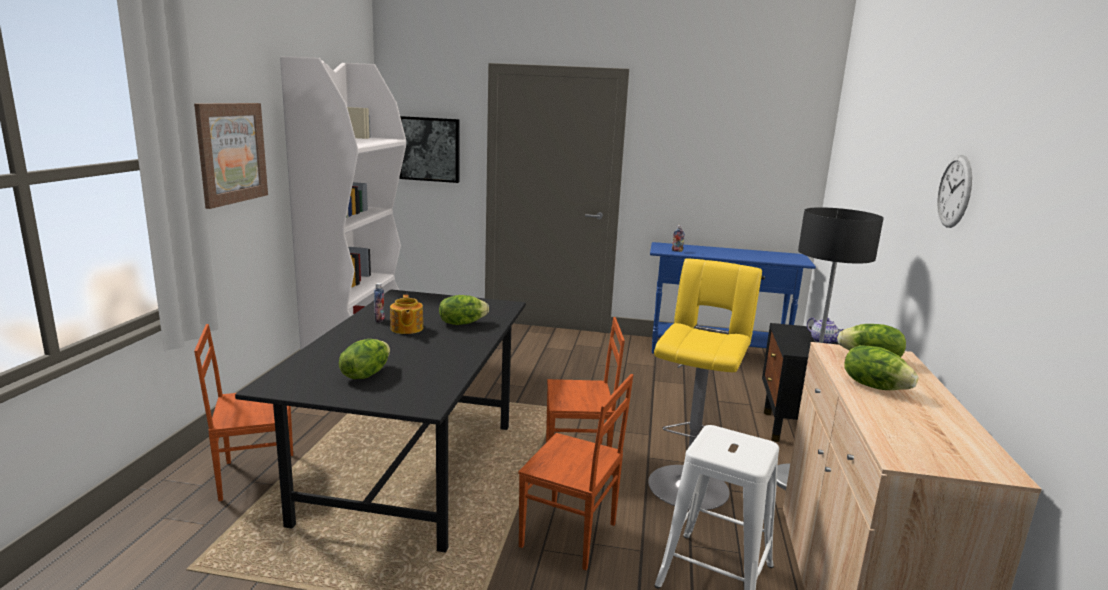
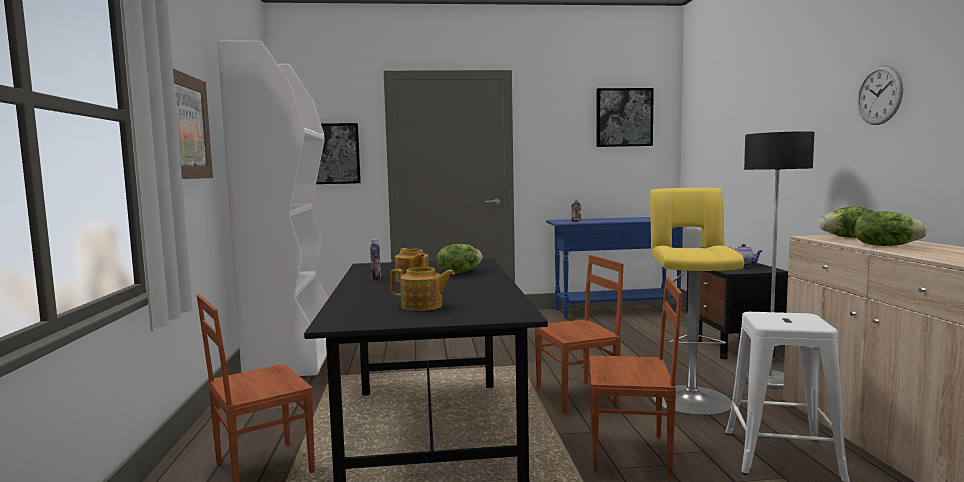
camera: 15 degrees left, 10 degrees down
lettuce [339,339,390,379] -> teapot [390,267,455,311]
none -> picture [597,88,654,147]

